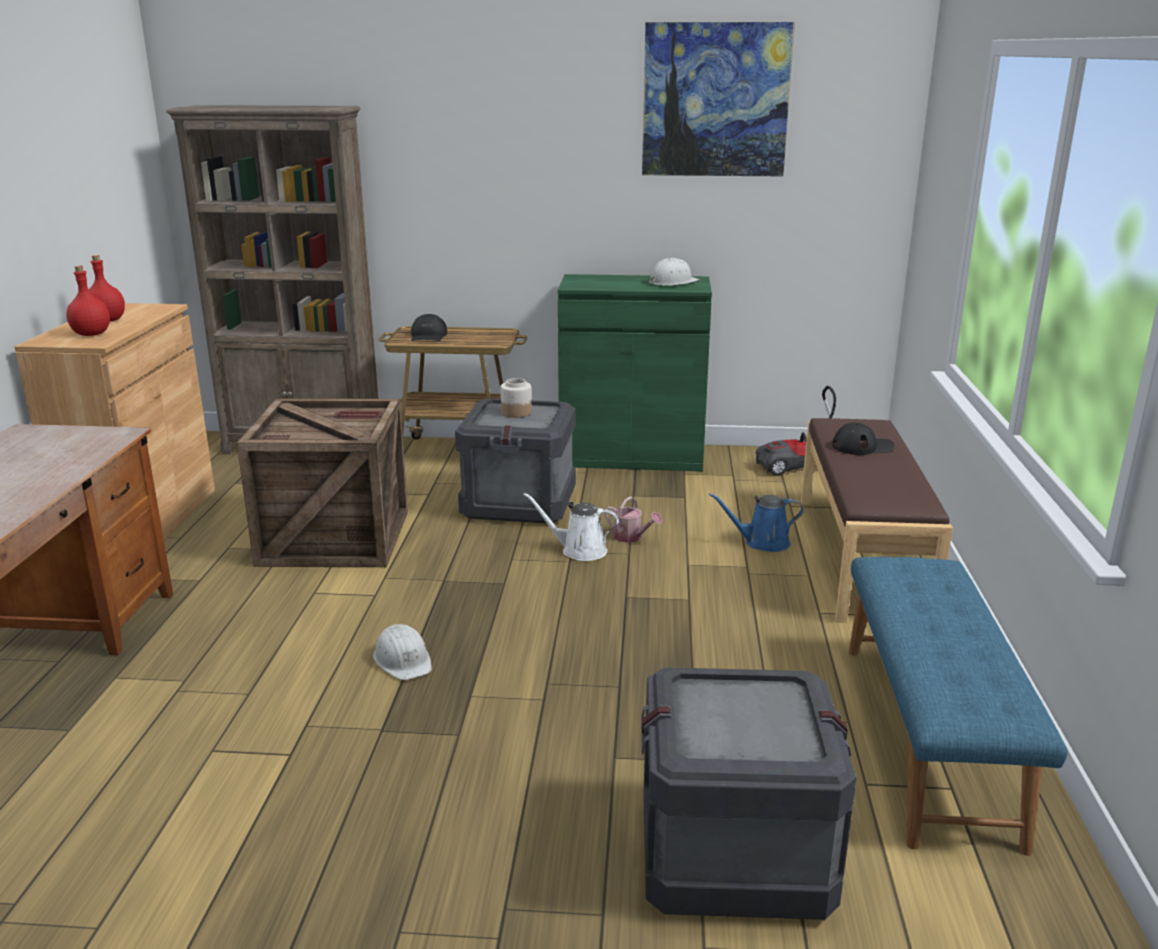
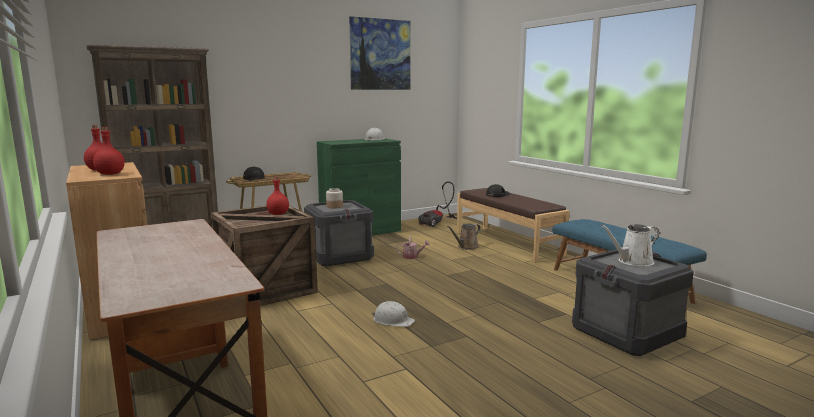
camera: 35 degrees left, 10 degrees down
white watering can [523,493,619,561] -> white watering can moved to [601,224,659,266]
blue watering can [709,493,804,552] -> brown watering can [447,223,480,250]
none -> red bottle [266,177,289,215]

